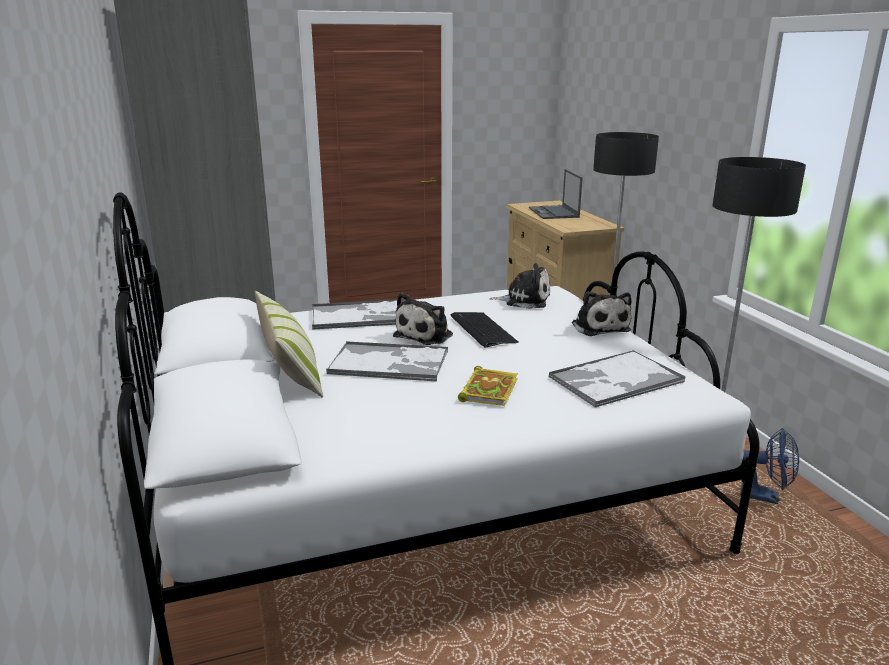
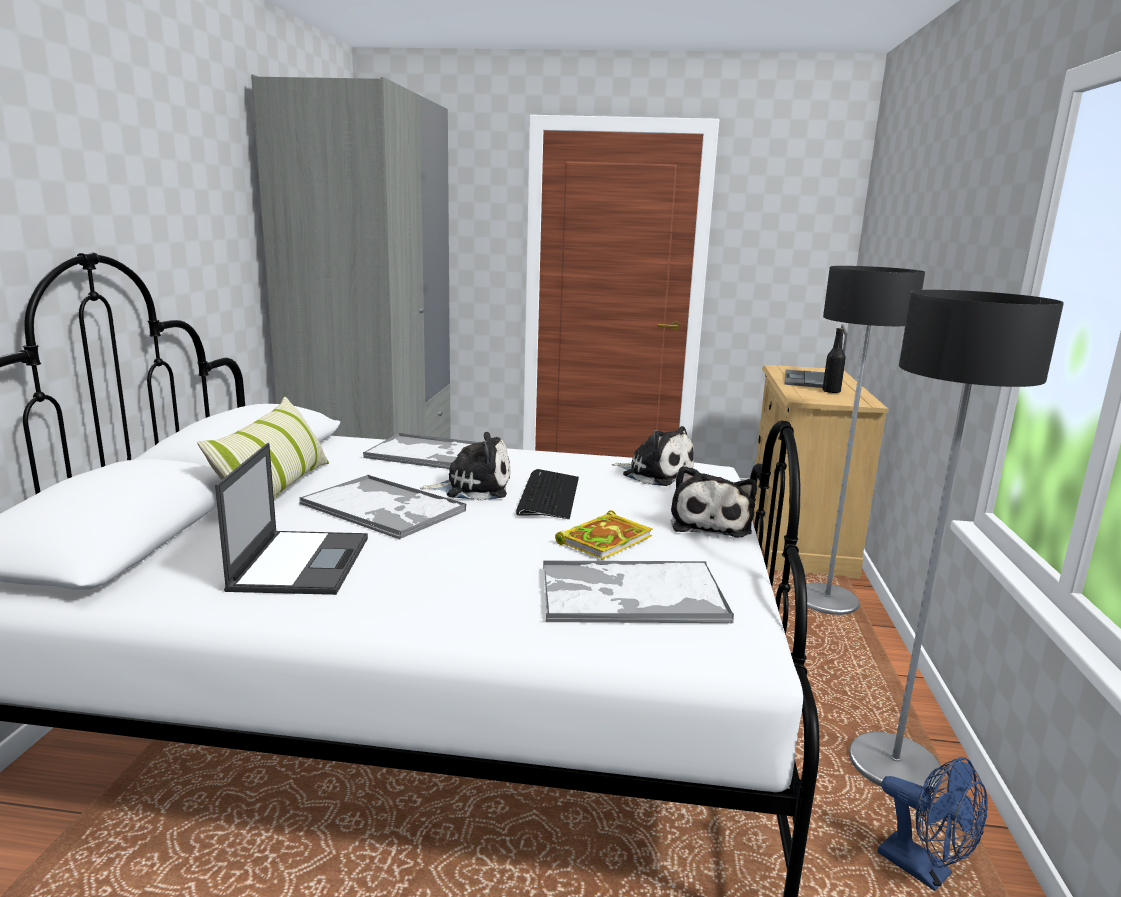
camera: 25 degrees right, 5 degrees down
plush toy [393,293,453,345] -> plush toy turned 150 degrees counterclockwise [420,432,511,501]
book [458,366,518,406] -> book moved to [555,510,653,560]
none -> laptop [215,443,368,595]
none -> black bottle [823,328,846,393]

